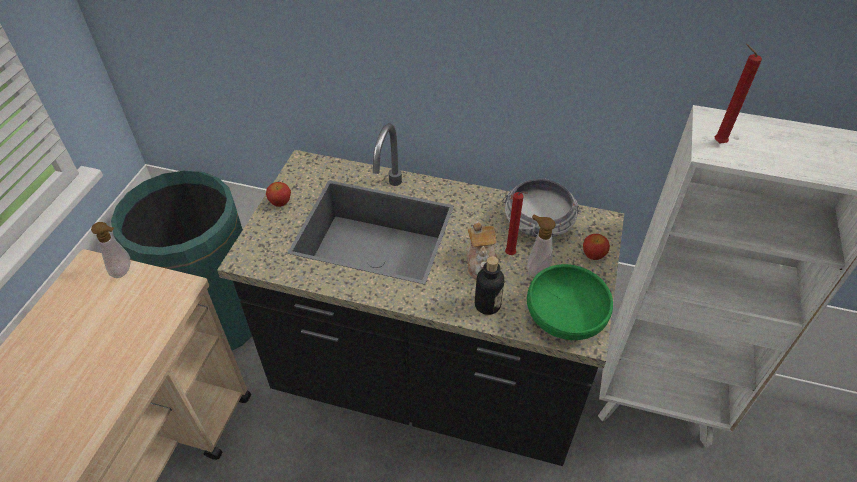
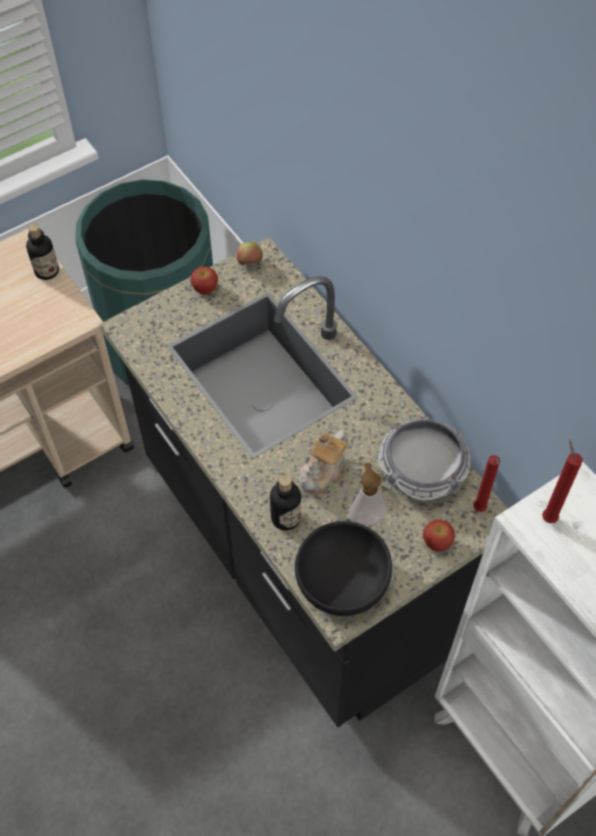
camera: 40 degrees right, 10 degrees up
soap dispenser [91,222,130,278] -> bottle [26,224,59,280]
red candle [505,191,528,255] -> red candle moved to [474,455,500,512]
green bowl [527,264,613,340] -> black bowl [295,521,392,616]
none -> apple [236,241,263,265]

